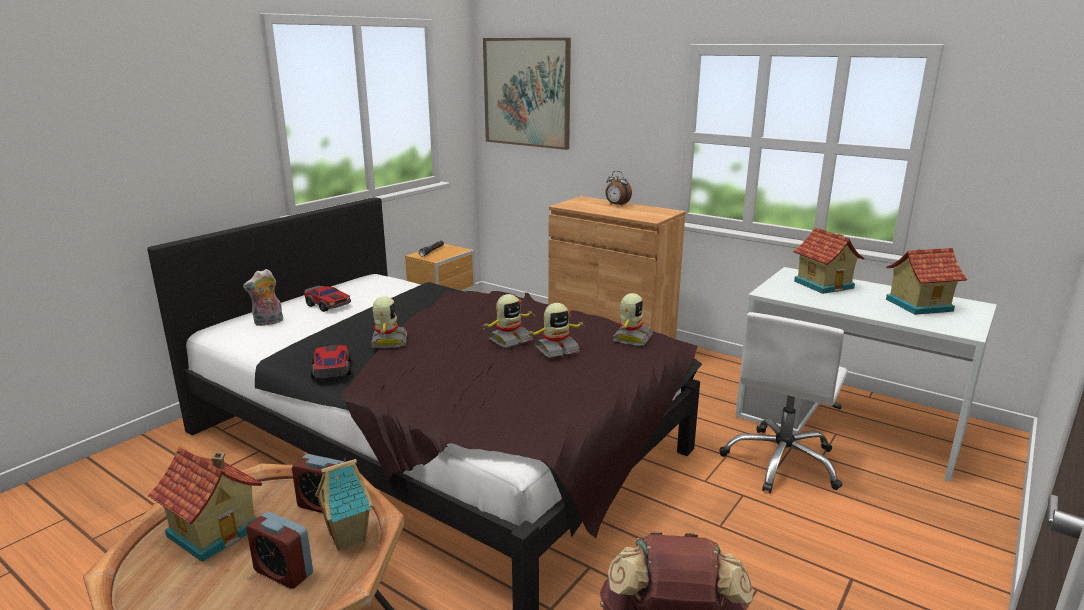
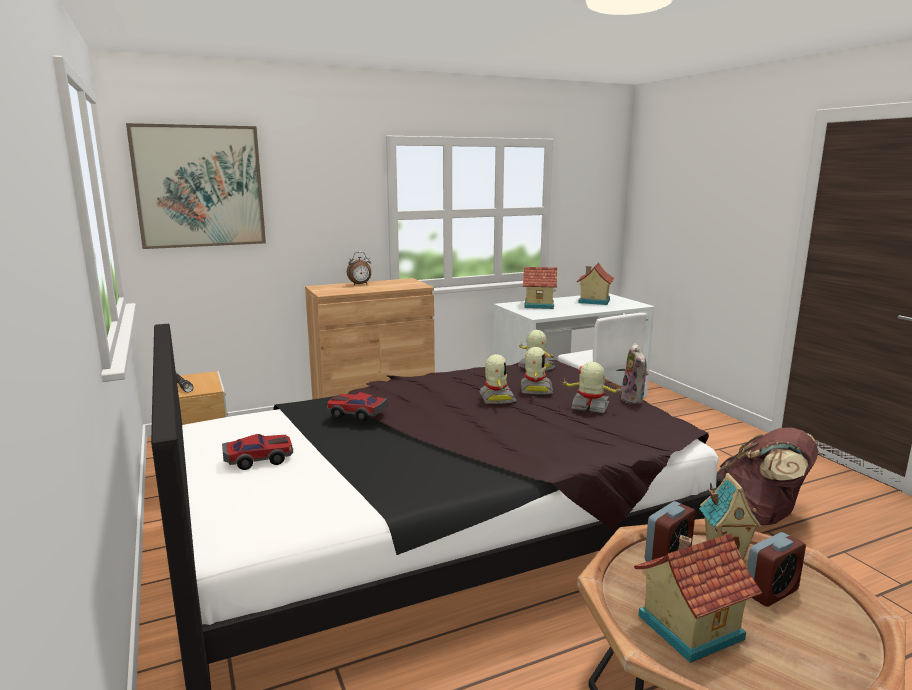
camera: 60 degrees left, 5 degrees down
plush toy [243,269,283,326] -> plush toy moved to [620,343,649,404]
toy car [310,345,351,379] -> toy car moved to [327,392,387,422]
toy robot [371,296,407,348] -> toy robot moved to [562,362,624,413]

